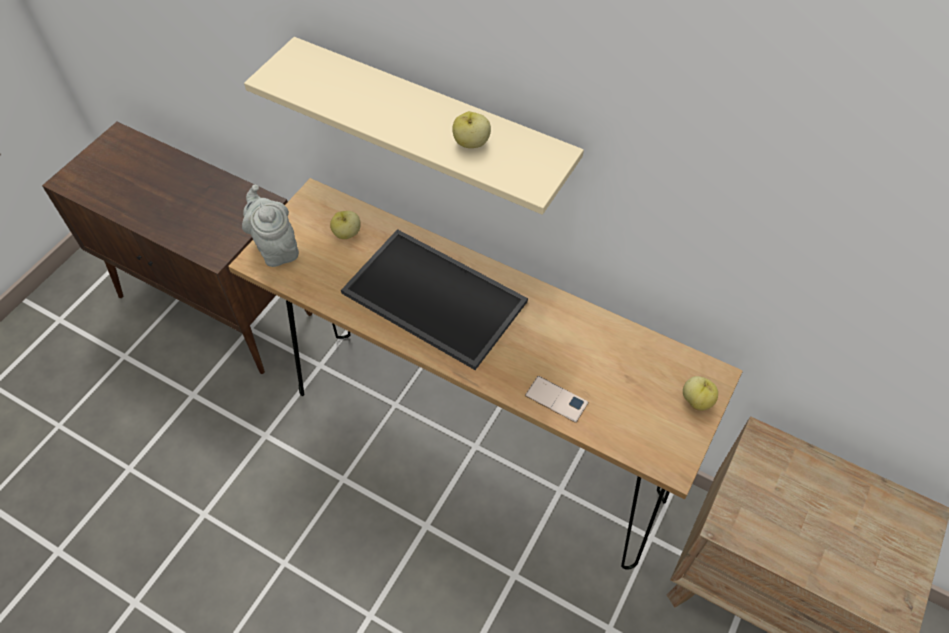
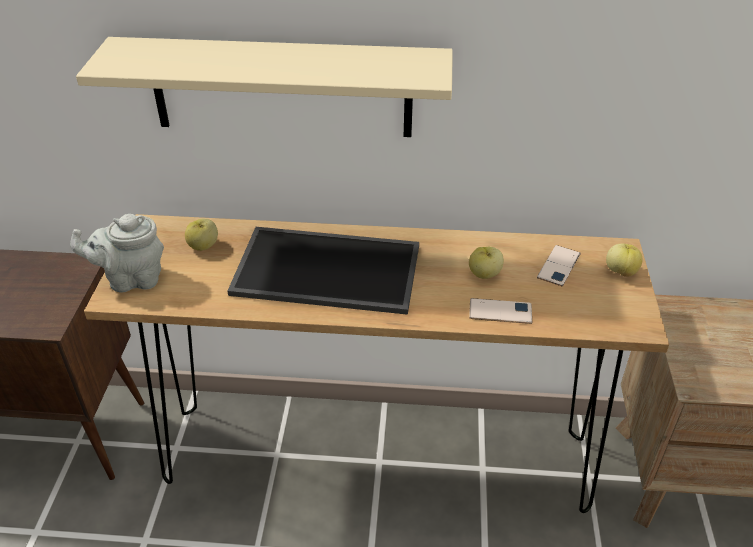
camera: 25 degrees left, 15 degrees down
grey teapot [242,185,299,267] -> grey teapot turned 45 degrees counterclockwise [70,214,164,293]
apple [452,111,491,148] -> apple moved to [469,247,504,279]
none -> phone [537,245,581,286]

